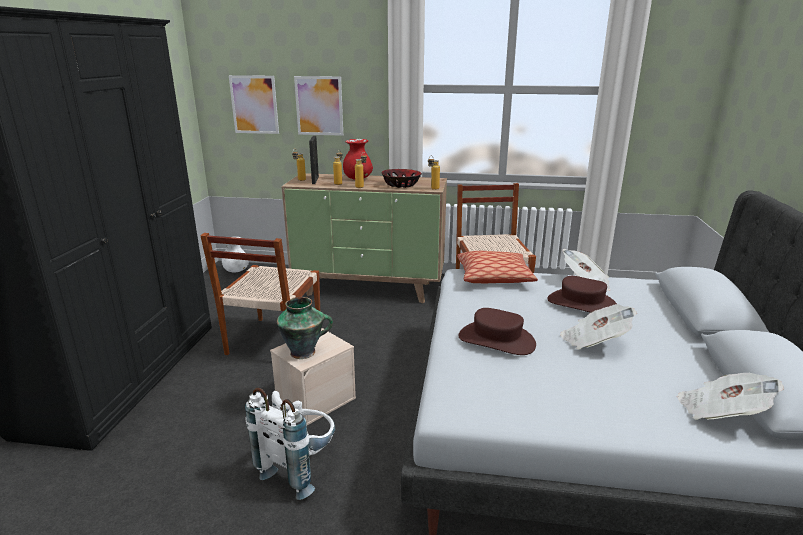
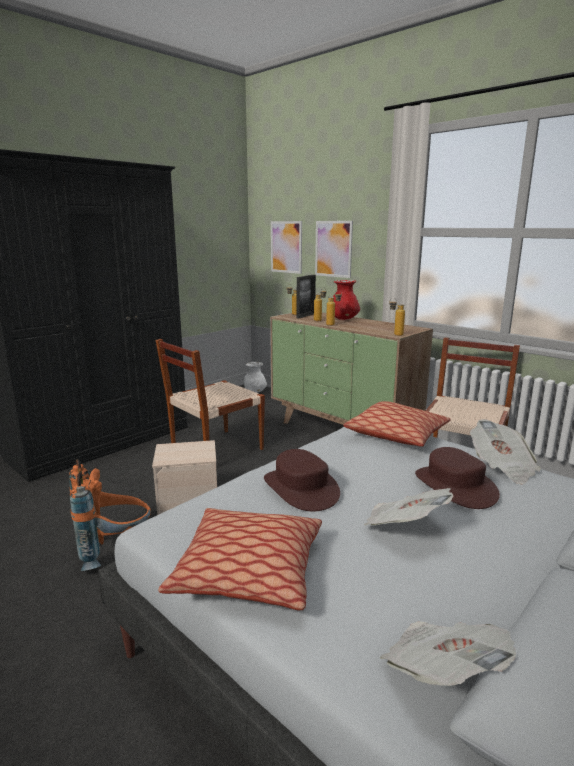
camera: 35 degrees right, 5 degrees down
white backpack [245,387,335,500] -> orange backpack [69,459,151,571]
vase [277,297,333,359] -> none
bowl [381,169,422,188] -> none
none -> pillow [158,508,322,610]

